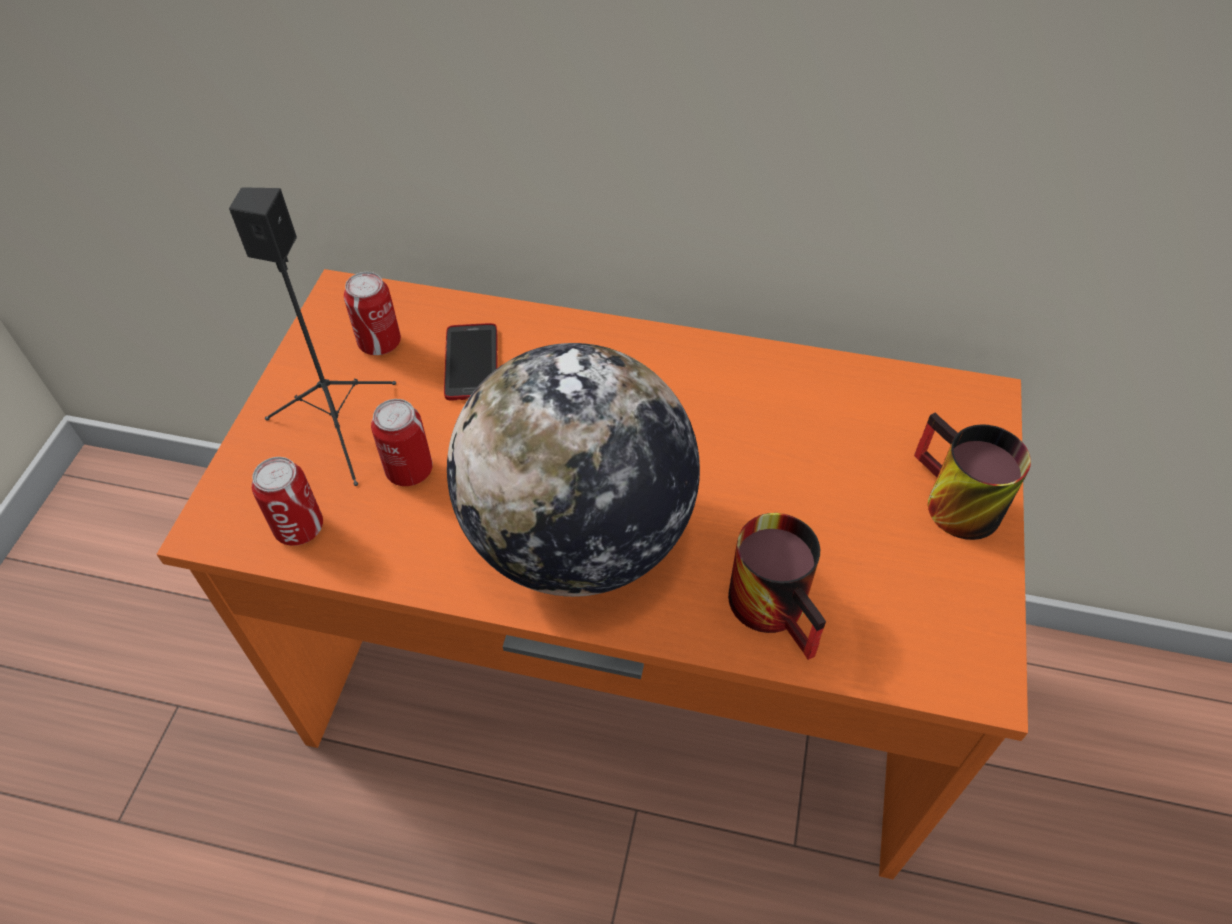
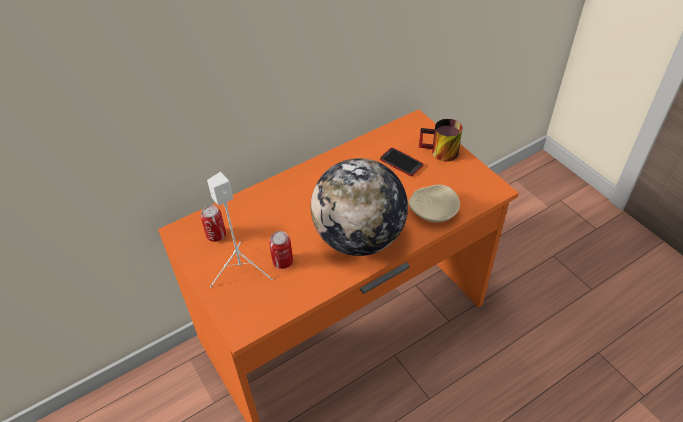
camera: 45 degrees left, 5 degrees down
black speaker [229,187,396,486] -> white speaker [207,172,272,287]
can [252,457,323,546] -> none
phone [444,323,497,400] -> phone moved to [380,148,423,176]
mug [728,513,826,660] -> beige bowl [409,185,460,223]

